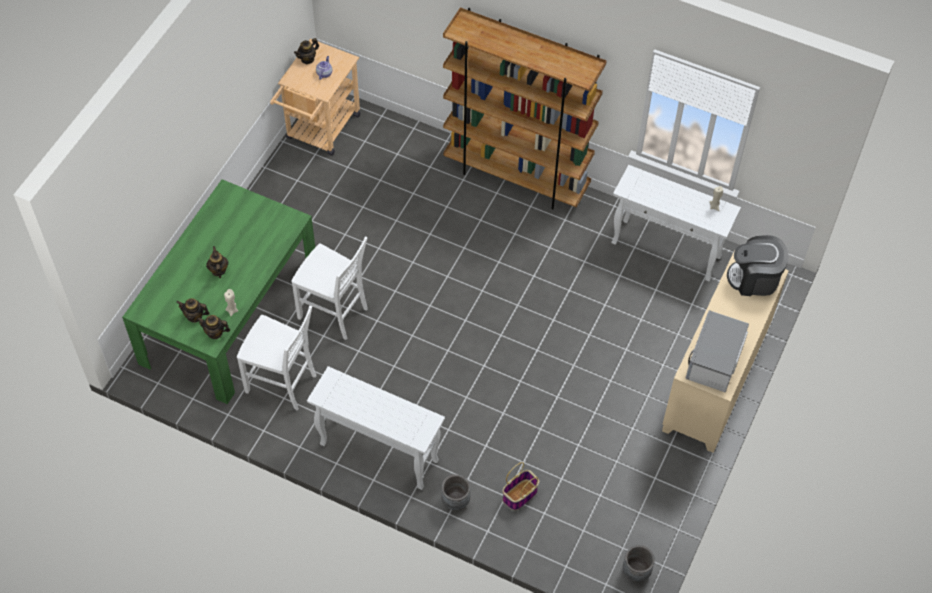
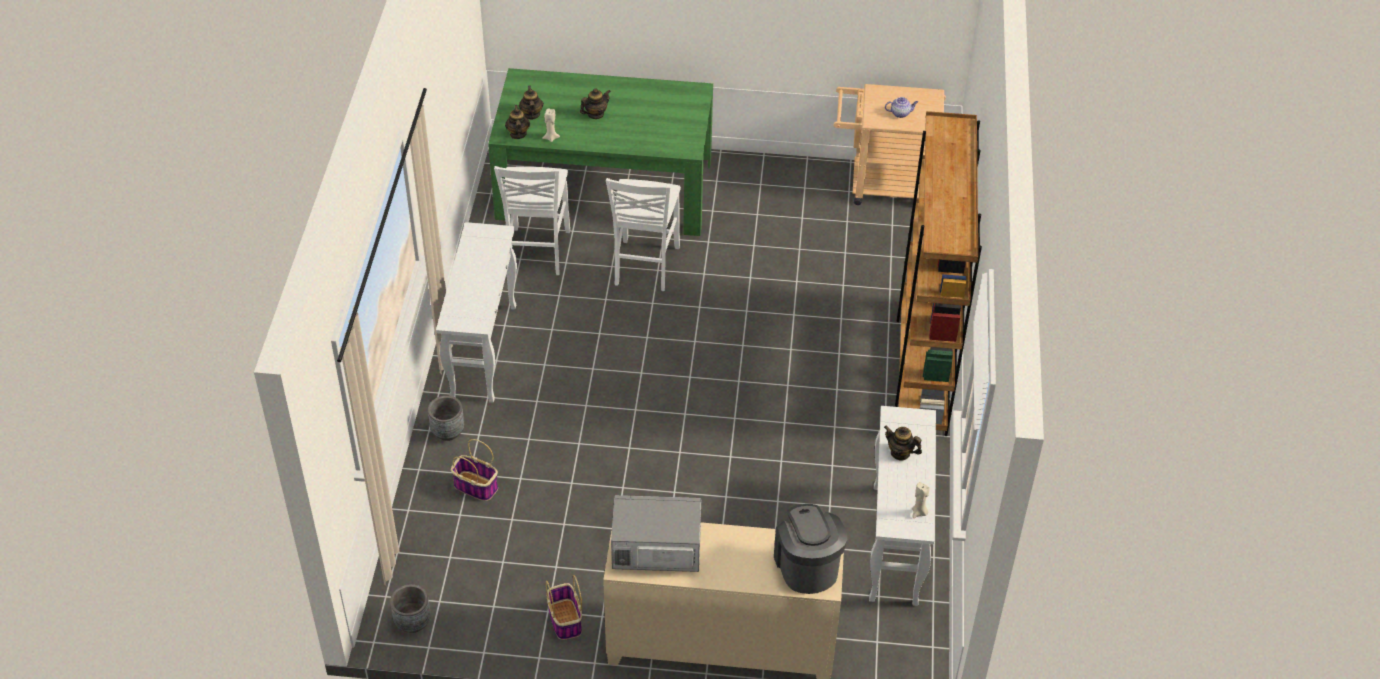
camera: 70 degrees right, 10 degrees down
teapot [294,38,319,64] -> teapot moved to [884,426,922,460]
none -> basket [546,575,582,640]

